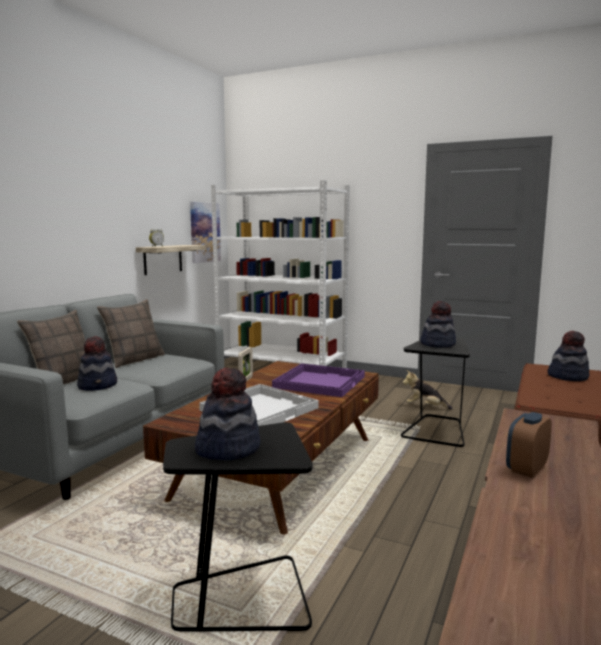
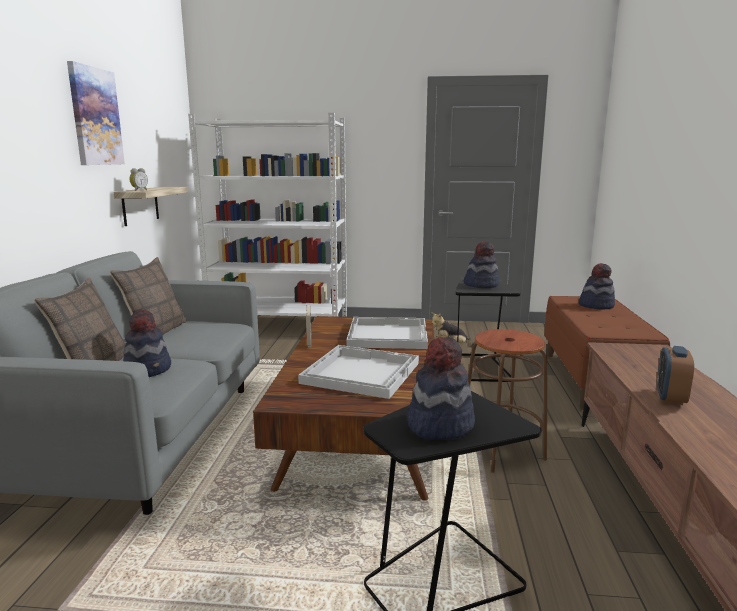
camera: 20 degrees left, 5 degrees up
picture [190,202,221,263] -> picture moved to [67,61,125,165]
purple tray [272,363,365,397] -> white tray [346,317,428,349]
none -> brown stool [468,329,547,473]

